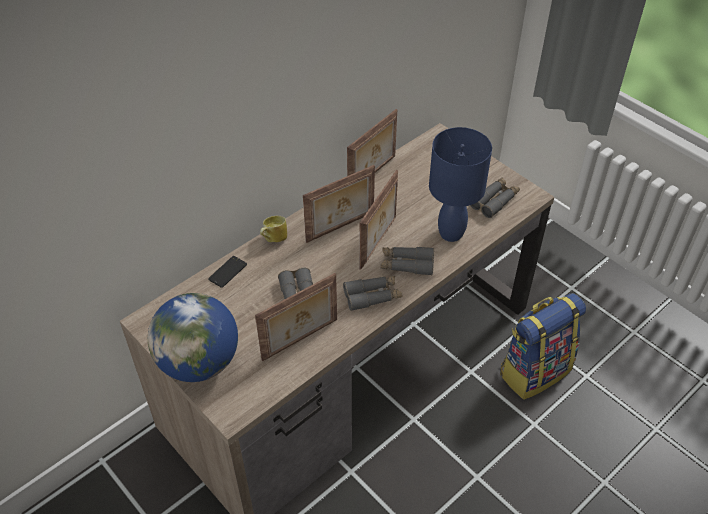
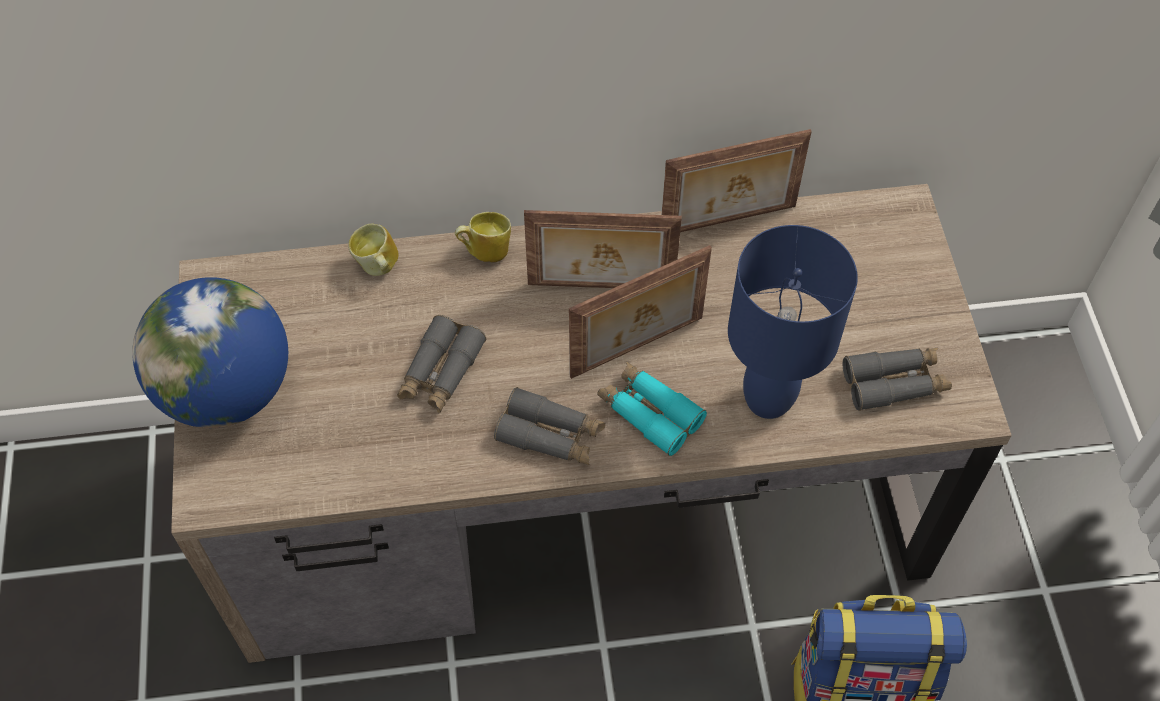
camera: 35 degrees right, 10 degrees up
phone [208,256,247,288] -> mug [348,223,399,276]
picture frame [255,273,337,362] -> none
grey binoculars [381,247,434,276] -> turquoise binoculars [597,362,707,456]

